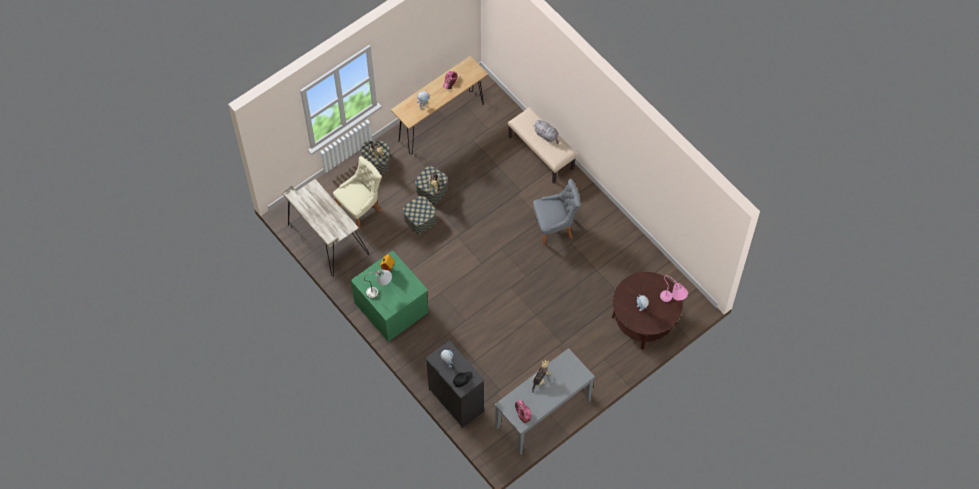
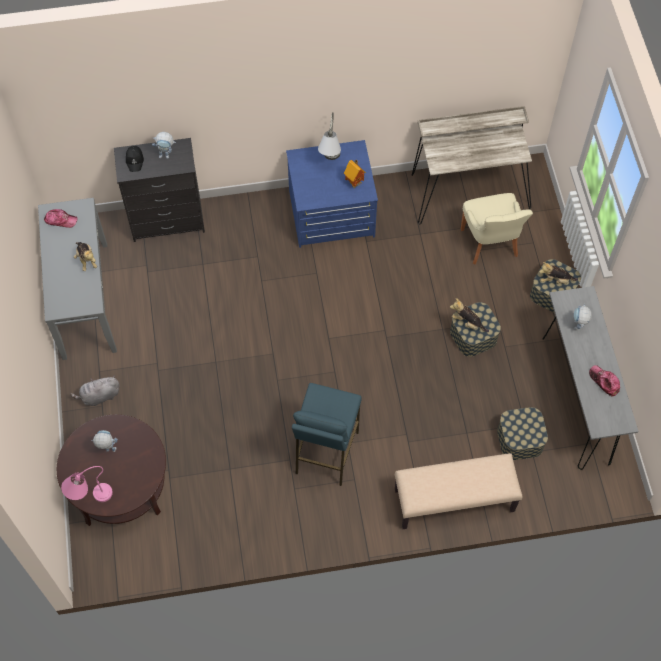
camera: 120 degrees right, 0 degrees up
green dresser [351,250,428,342] -> blue dresser [286,140,378,248]
brown console table [391,56,488,154] -> grey console table [543,286,639,470]
storage box [403,196,436,234] -> storage box moved to [497,407,548,460]
grey plush toy [533,120,559,145] -> grey plush toy moved to [70,375,119,406]
grey chair [533,179,581,246] -> blue stool [292,383,362,486]

